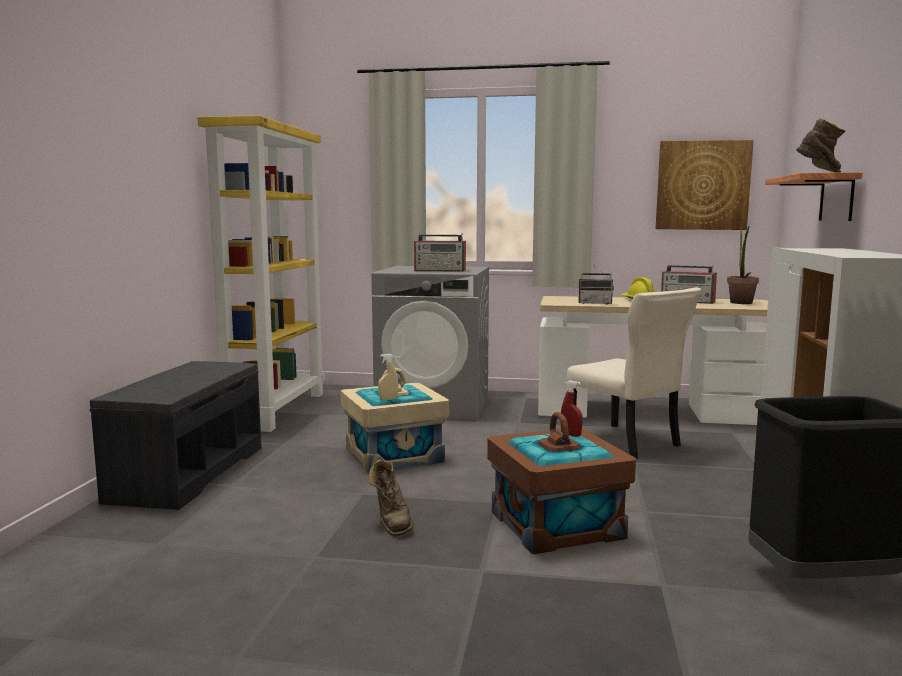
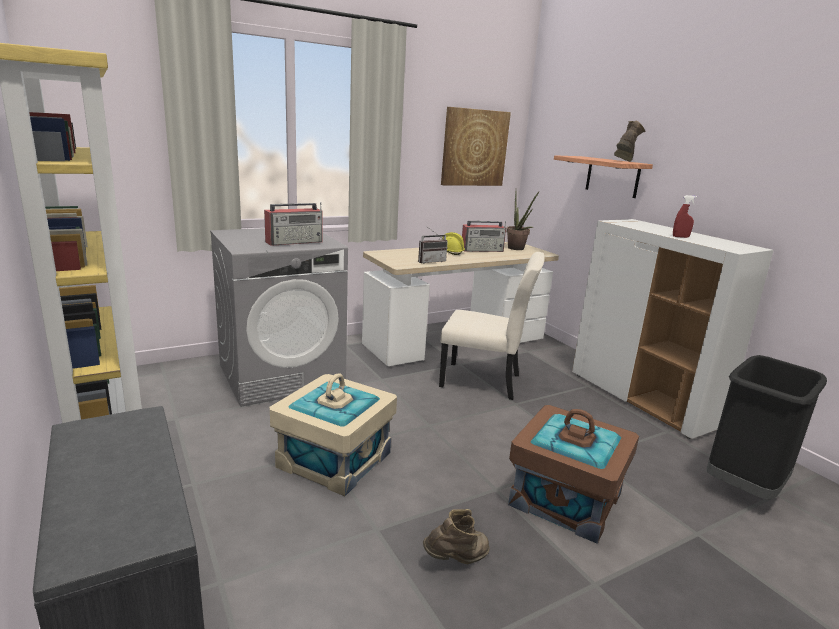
camera: 40 degrees left, 10 degrees up
brown boot [369,459,414,537] -> brown boot turned 60 degrees counterclockwise [423,509,490,564]
beige spray bottle [378,354,398,400] -> none
red spray bottle [561,380,583,437] -> red spray bottle moved to [673,195,697,238]

